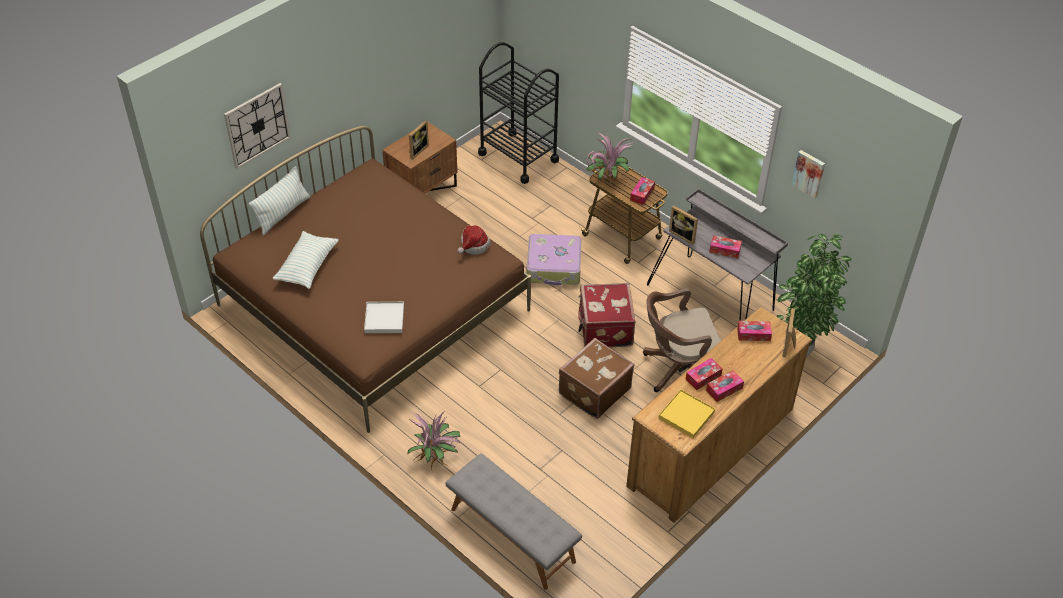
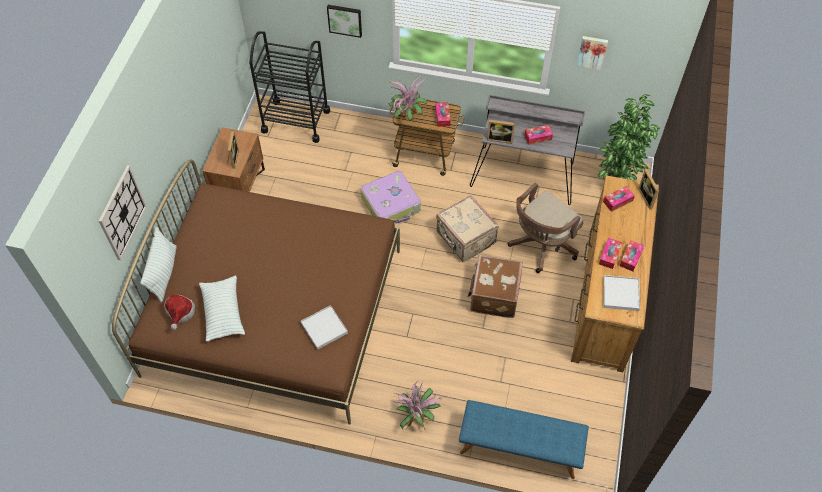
camera: 30 degrees left, 10 degrees up
grey bench [445,454,582,590] -> blue bench [459,400,589,479]
hat [458,225,491,255] -> hat moved to [164,295,195,330]
red suitcase [578,283,636,348] -> beige suitcase [436,195,498,262]
yellow tray [658,390,715,438] -> white tray [603,275,640,311]
none -> picture [327,5,362,38]

